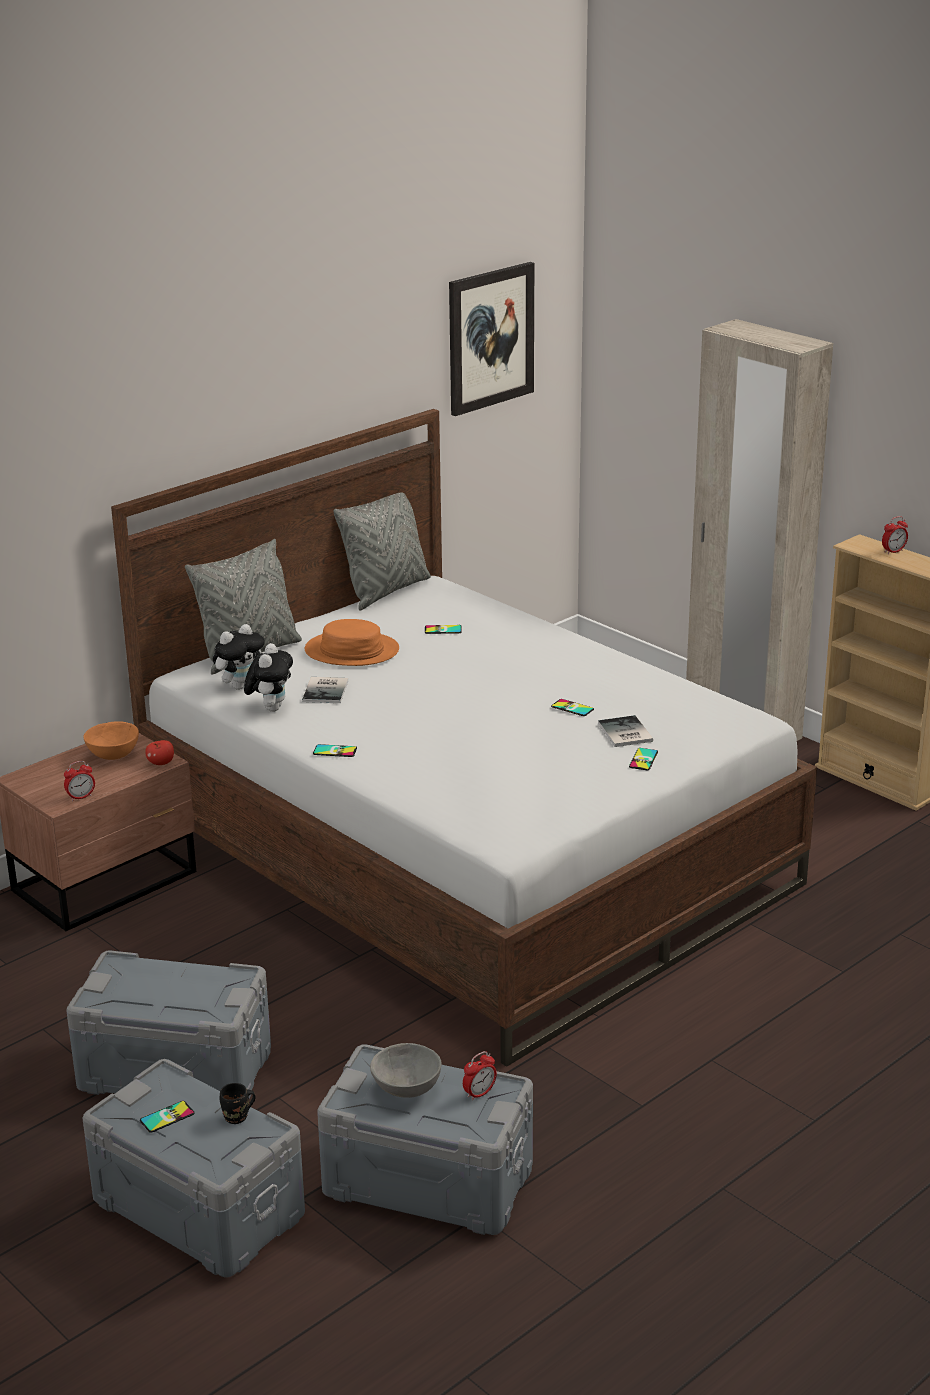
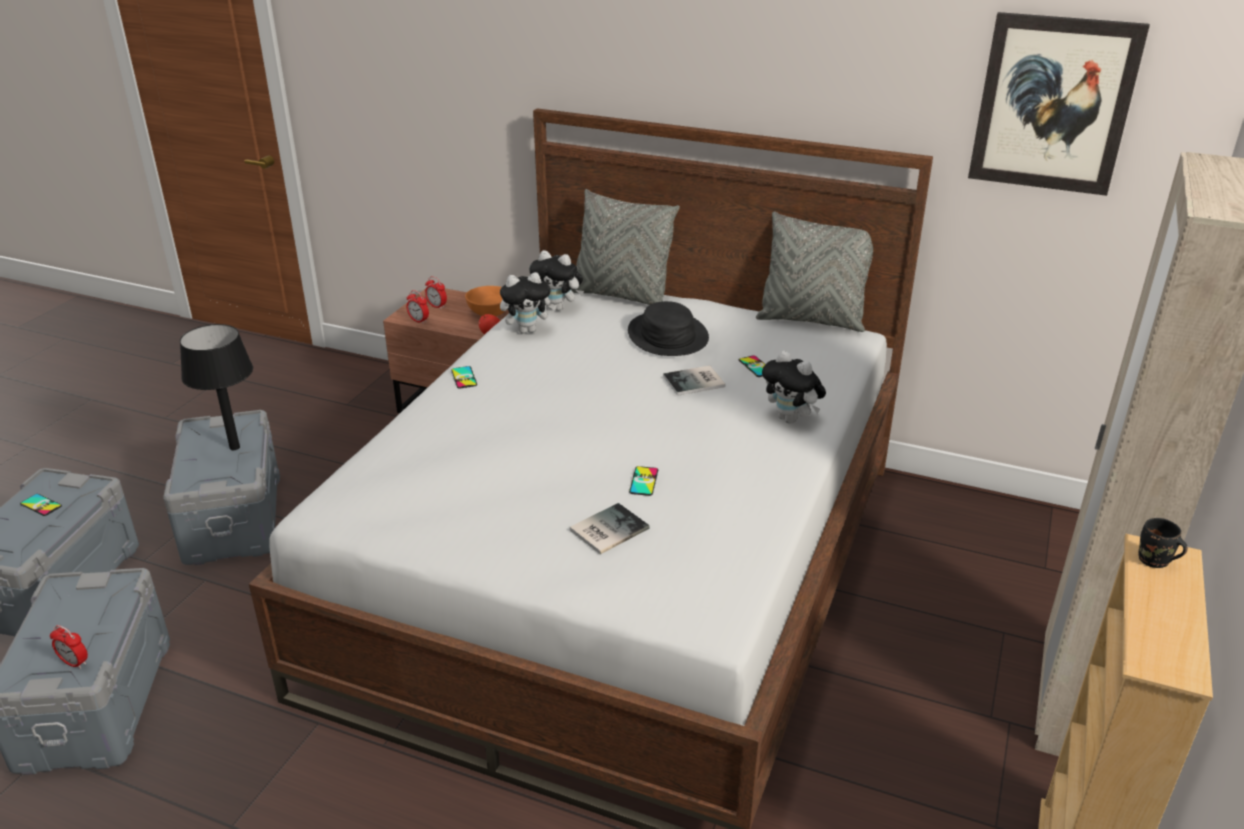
camera: 65 degrees right, 5 degrees up
black mug [220,1083,256,1124] -> black mug moved to [1138,518,1188,568]
book [302,677,348,703] -> book moved to [663,366,725,396]
orange hat [305,619,399,666] -> black hat [628,301,709,356]
grey bowl [370,1043,442,1098] -> none
phone [629,748,658,770] -> none
alarm clock [882,516,908,554] -> alarm clock moved to [425,276,447,309]
none -> black table lamp [180,324,253,450]
none -> plush toy [762,351,826,424]

